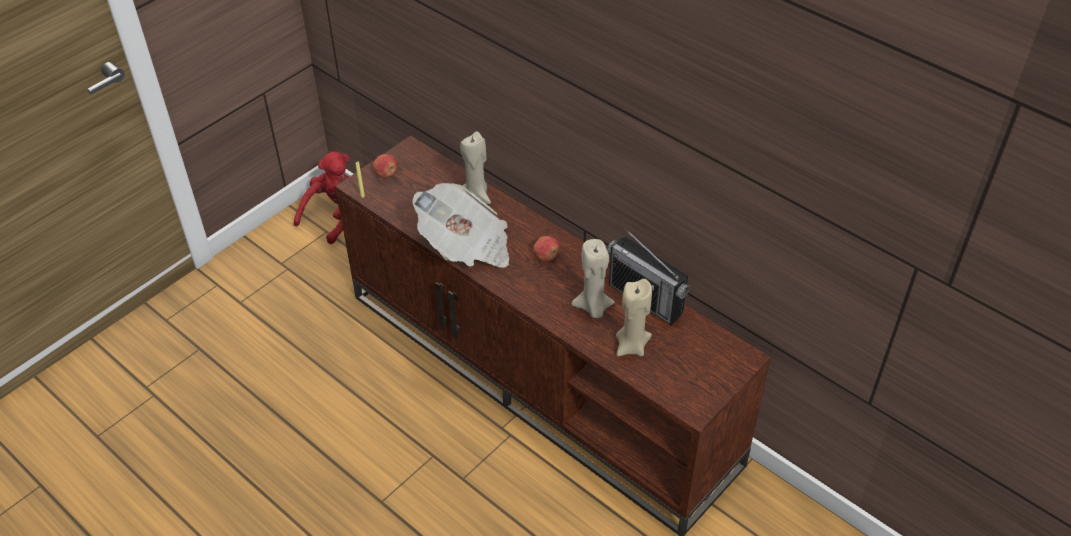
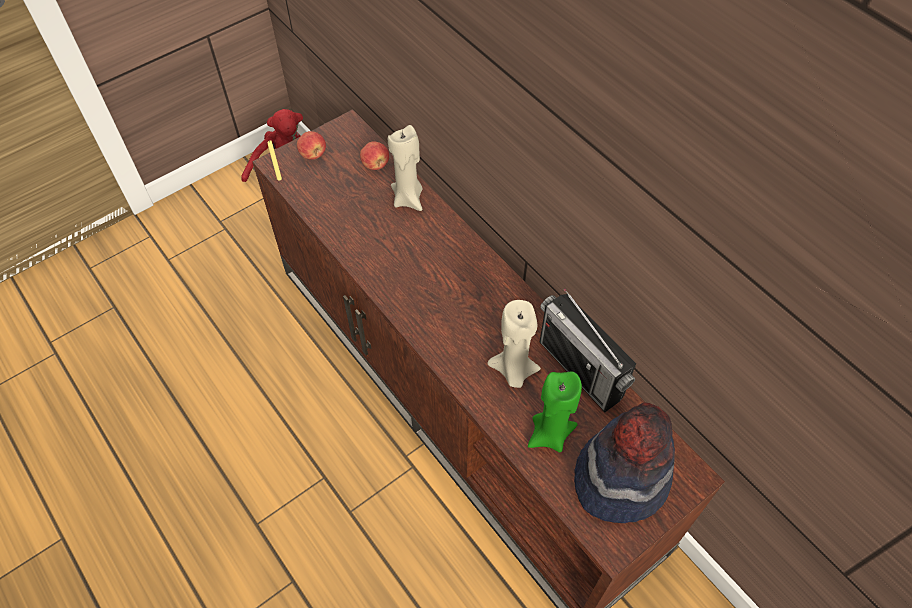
camera: 10 degrees right, 10 degrees up
newspaper [412,183,509,268] -> none
apple [533,236,560,262] -> apple moved to [360,141,389,170]
beige candle [616,279,652,357] -> green candle [528,371,582,452]
none -> hat [574,402,675,523]

